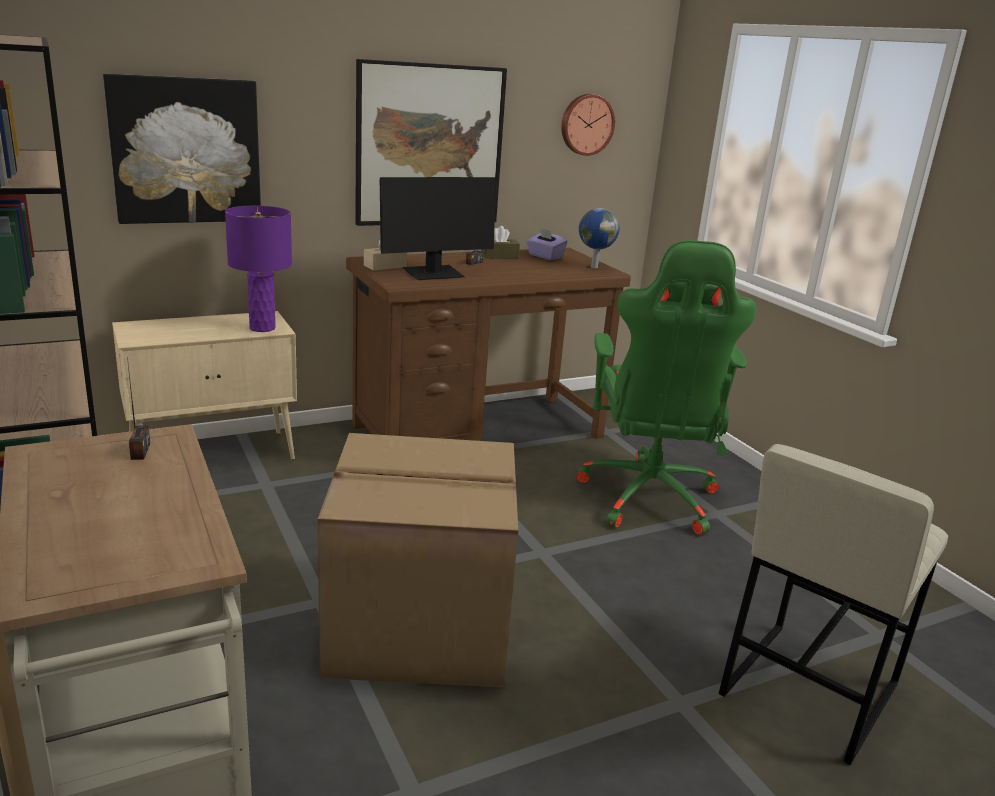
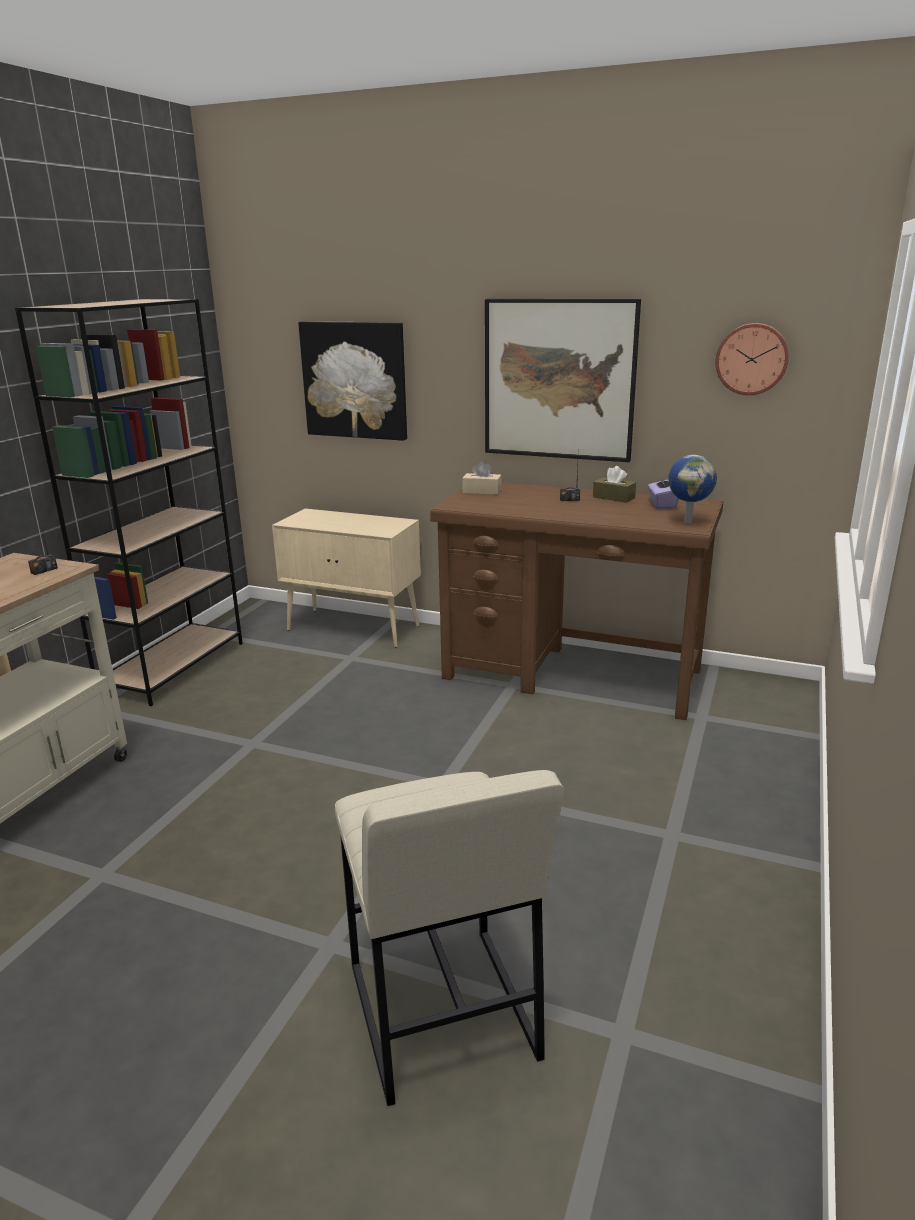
camera: 50 degrees right, 0 degrees up
purple table lamp [225,206,292,332] -> none
cardboard box [318,433,518,688] -> none
monitor [380,177,496,280] -> none
green office chair [576,240,756,535] -> none
beige chair [719,444,948,765] -> beige chair turned 105 degrees counterclockwise [335,770,564,1106]

